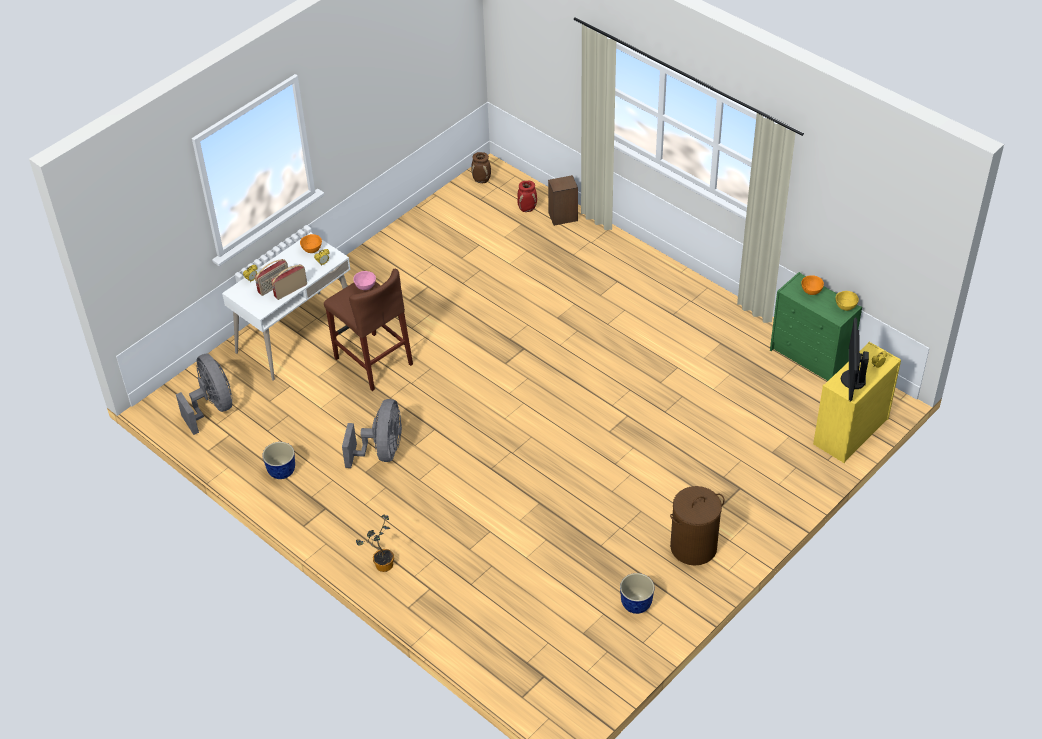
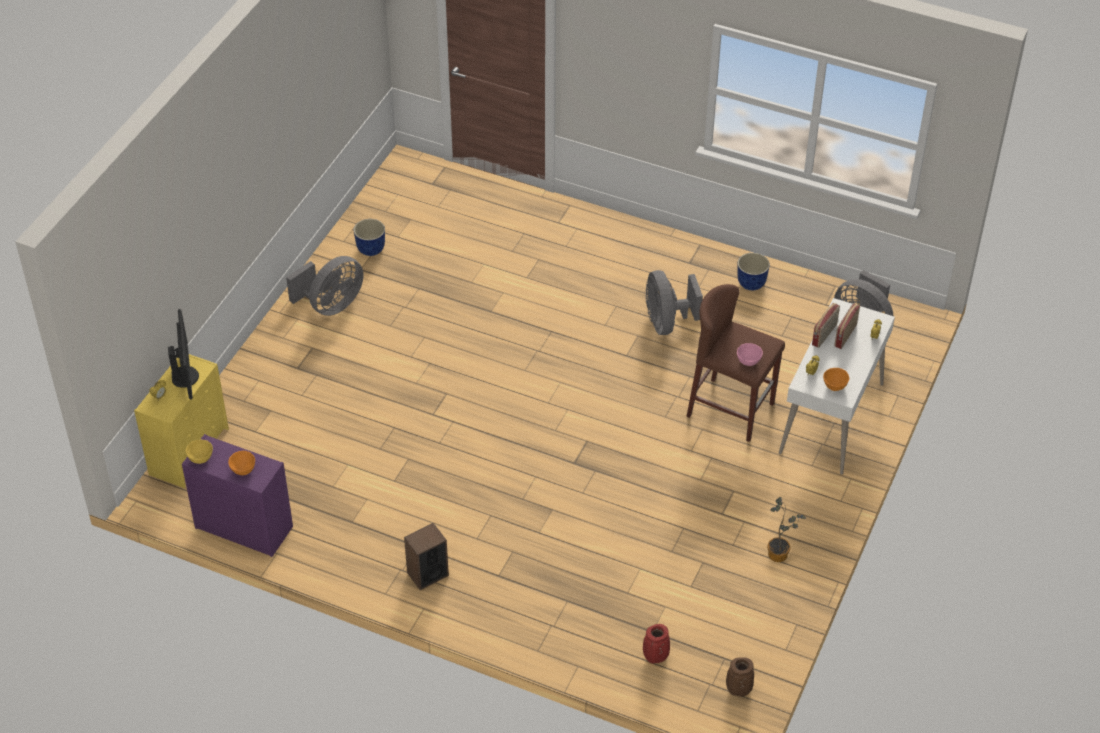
camera: 160 degrees right, 0 degrees up
potted plant [356,515,394,572] -> potted plant moved to [767,497,806,562]
speaker [548,175,578,226] -> speaker moved to [404,523,449,590]
brown laundry basket [670,486,724,566] -> grey fan [286,256,364,316]
green dresser [770,272,862,381] -> purple dresser [182,434,293,557]

